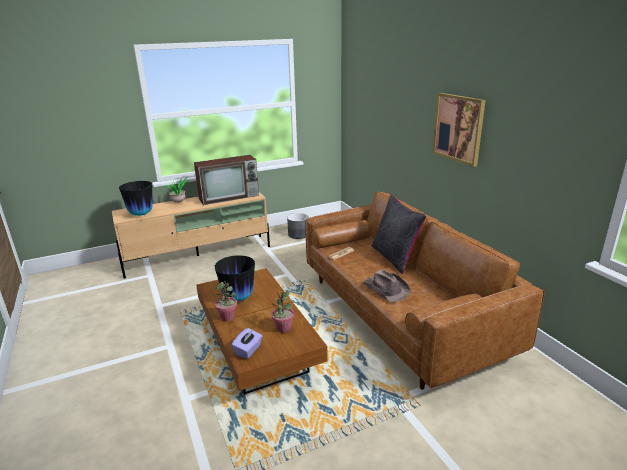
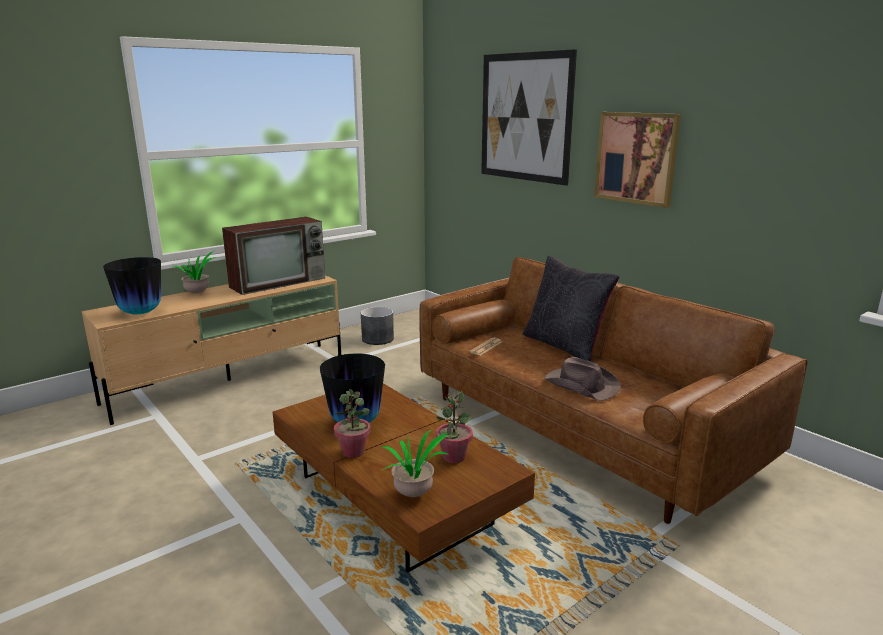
camera: 15 degrees left, 5 degrees down
purple tissue box [231,328,262,359] -> potted plant [382,430,449,497]
none -> picture [481,49,577,186]

